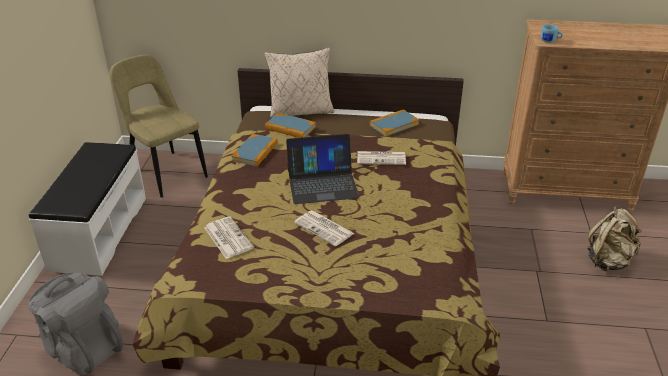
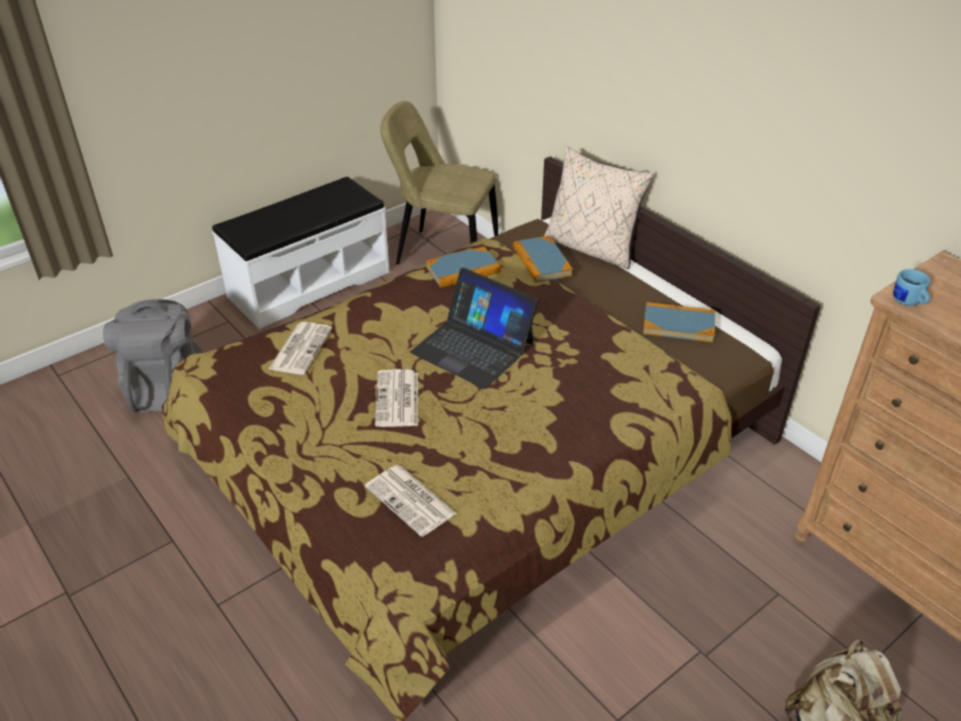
camera: 45 degrees right, 5 degrees up
beige chair [109,55,208,198] -> beige chair turned 75 degrees counterclockwise [380,101,498,265]
newspaper [357,151,406,165] -> newspaper moved to [365,465,457,537]

